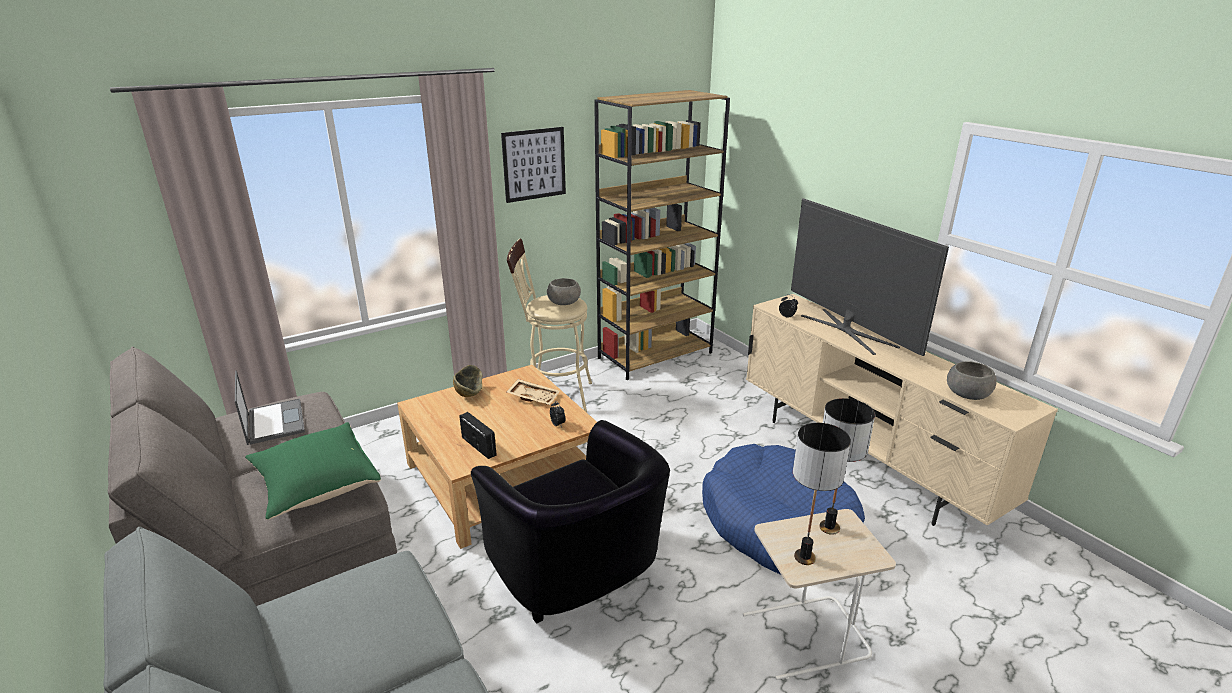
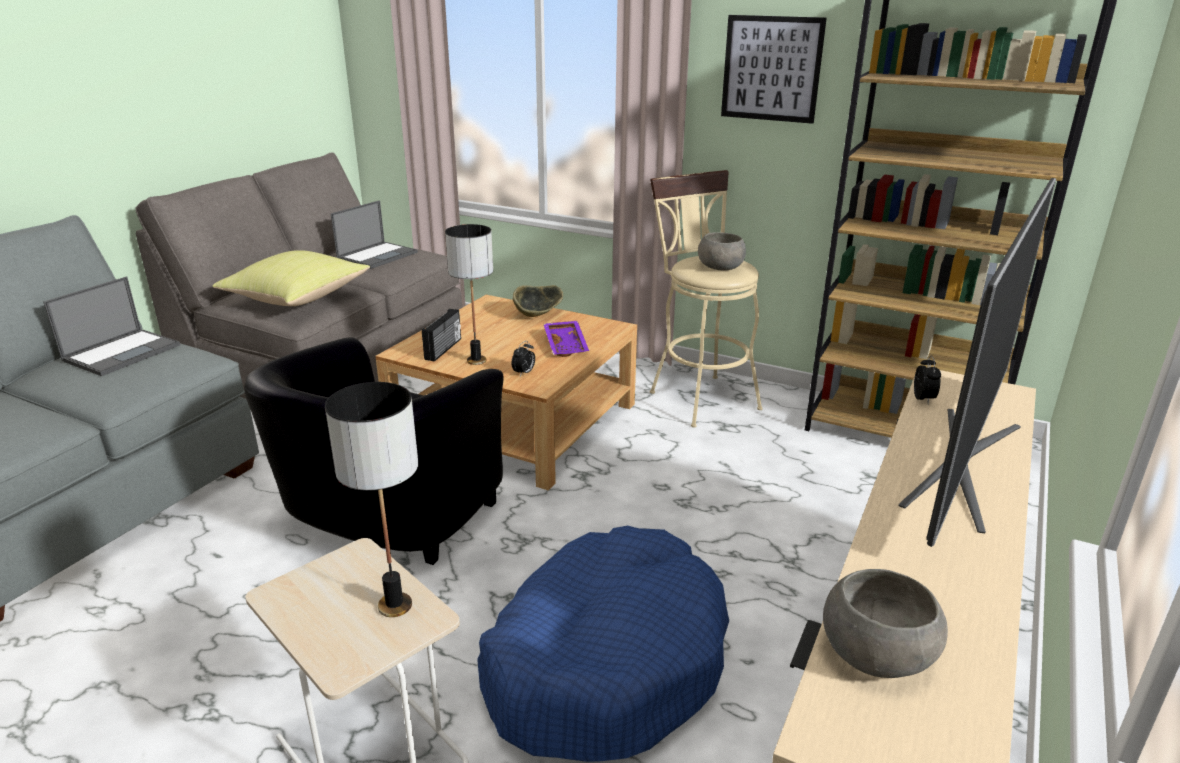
camera: 60 degrees right, 0 degrees up
green pillow [245,422,381,520] -> yellow pillow [213,250,370,306]
beige tray [507,379,560,405] -> purple tray [544,321,589,357]
table lamp [793,423,851,565] -> table lamp moved to [445,224,493,365]
none -> laptop [43,276,180,376]

